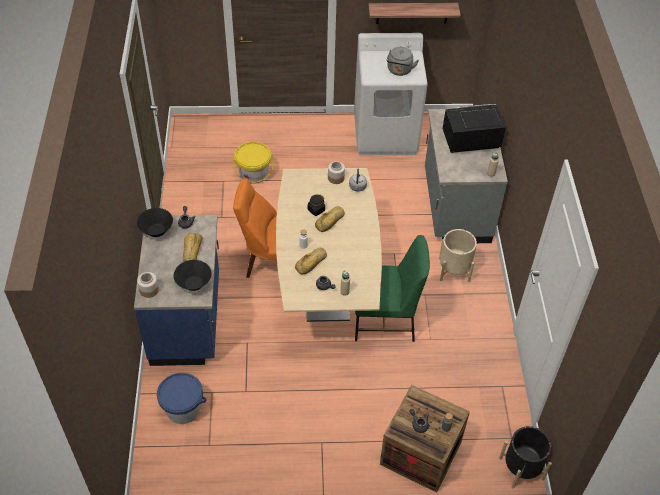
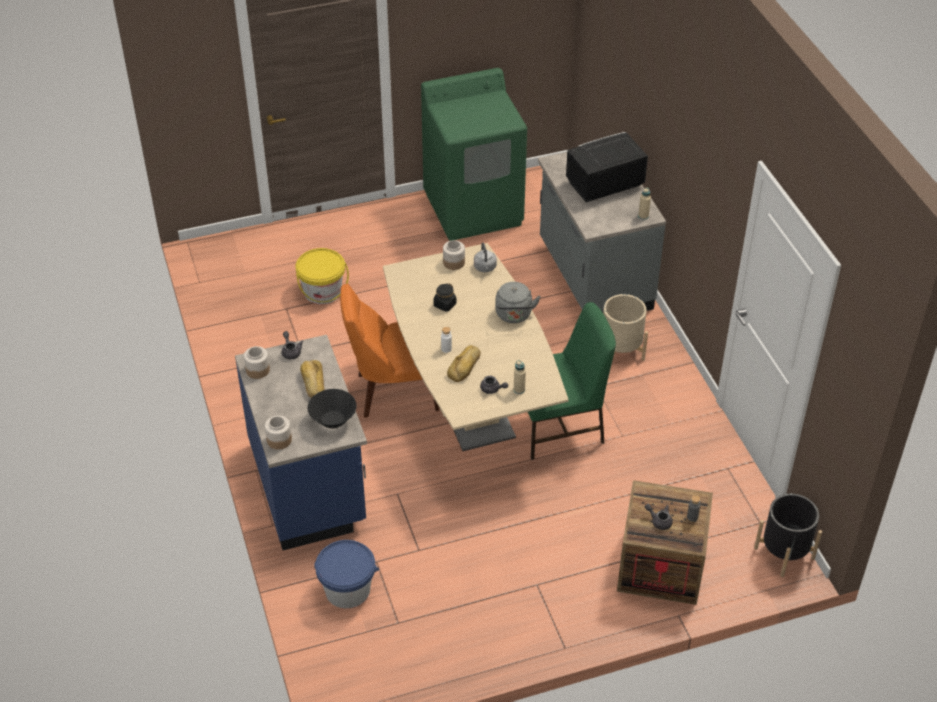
camera: 15 degrees left, 5 degrees down
black bowl [137,208,173,237] -> jar [244,346,270,379]
bread [315,206,345,232] -> none
white washing machine [354,33,428,156] -> green washing machine [421,68,527,241]
shelf [368,3,461,24] -> none
grey kettle [387,47,419,76] -> grey kettle moved to [495,282,541,323]

